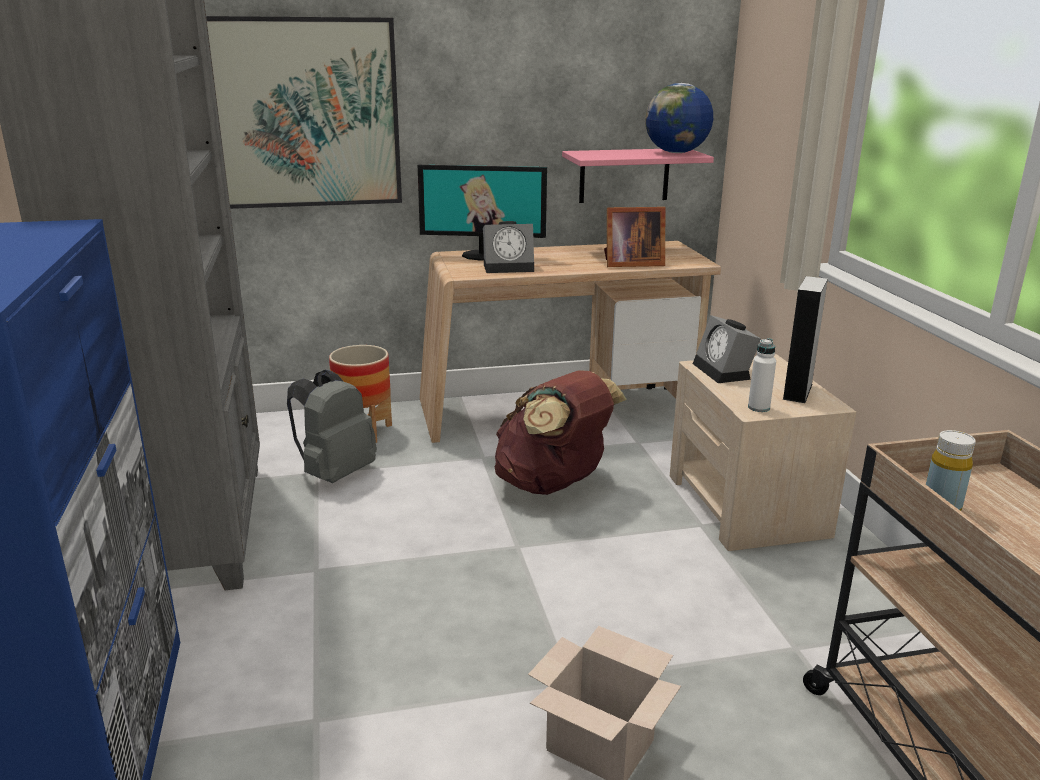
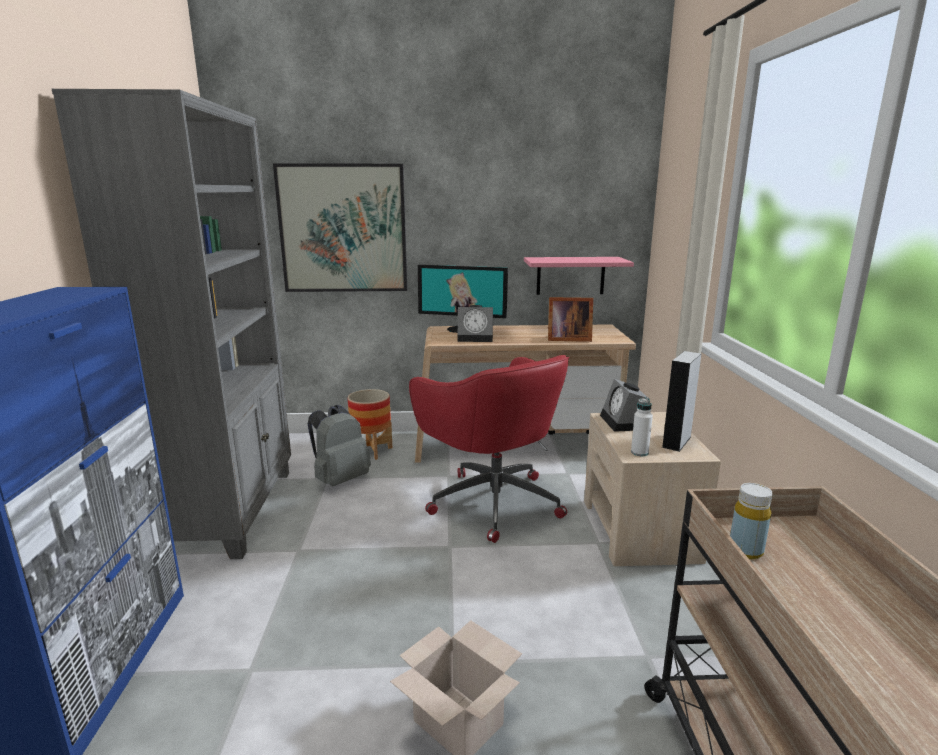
camera: 10 degrees right, 5 degrees down
brown backpack [494,370,627,495] -> red office chair [409,355,569,543]
globe [645,83,713,153] -> none

